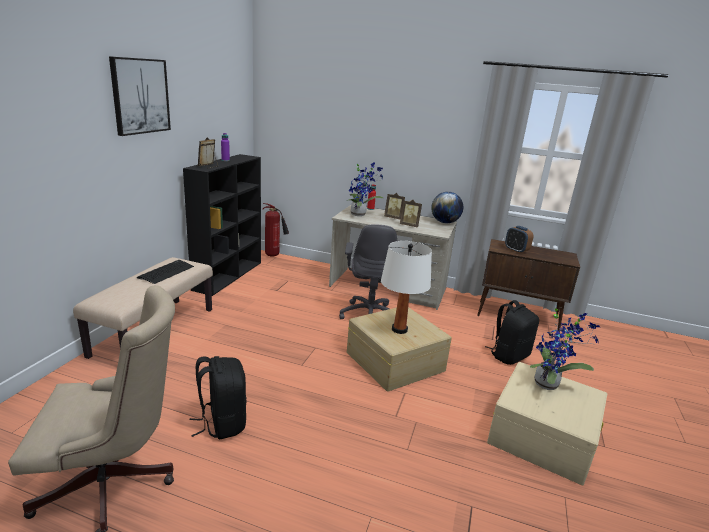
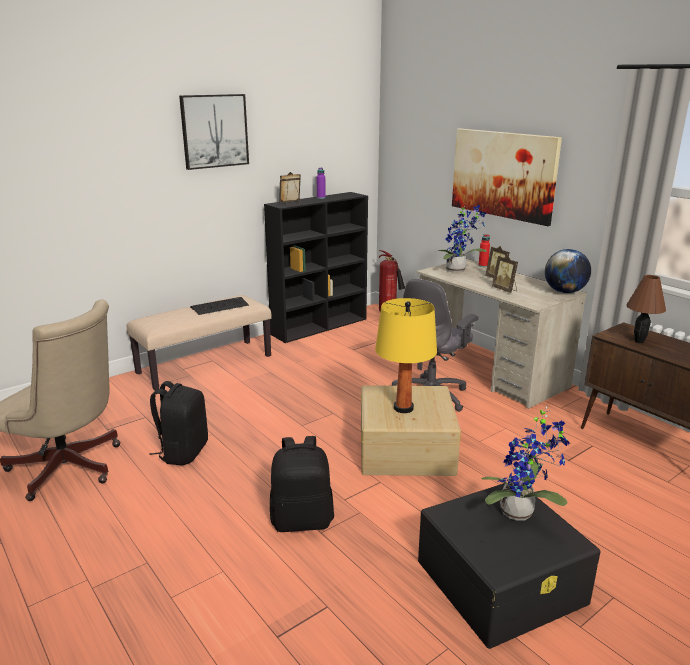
camera: 35 degrees right, 0 degrees up
white table lamp [381,241,432,334] -> yellow table lamp [375,298,437,413]
black backpack [485,300,539,365] -> black backpack moved to [270,436,334,532]
beige storage box [487,362,607,485] -> black storage box [418,483,601,649]
alarm clock [505,226,533,253] -> brown table lamp [626,275,666,343]
none -> picture [452,129,562,226]

